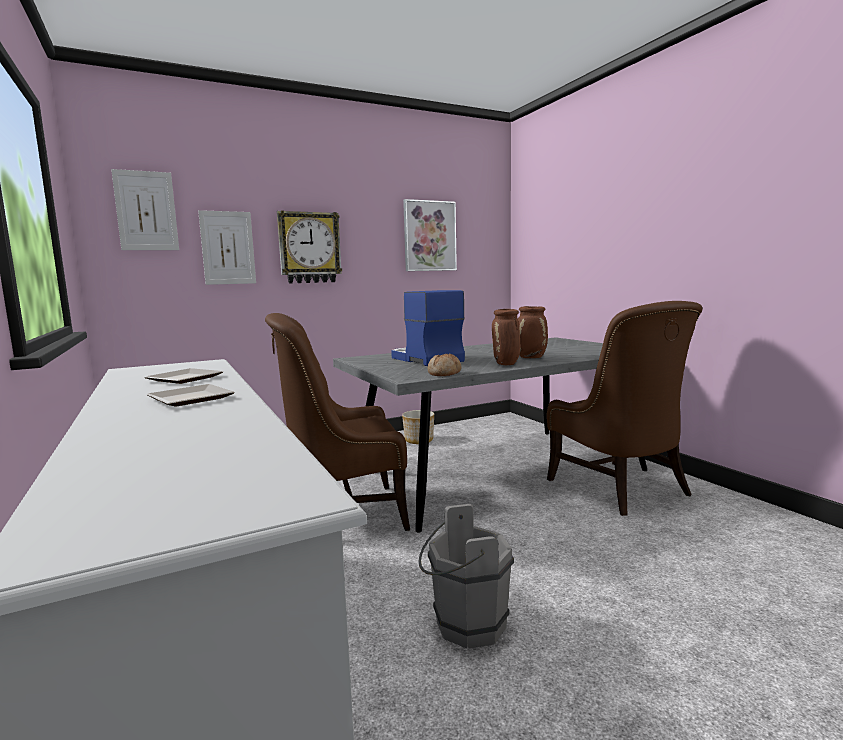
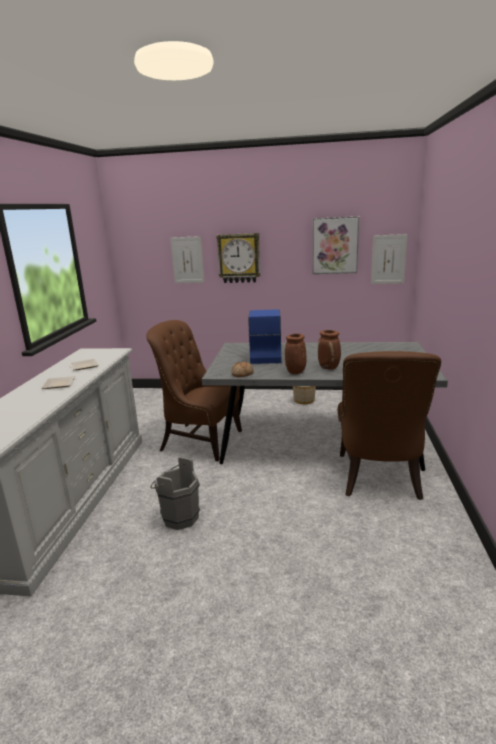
camera: 35 degrees right, 10 degrees up
picture [111,169,179,250] -> picture moved to [371,234,408,284]

